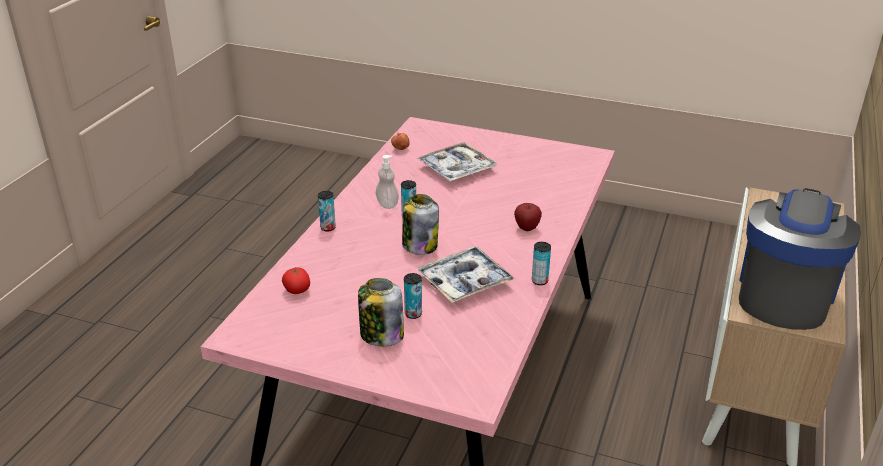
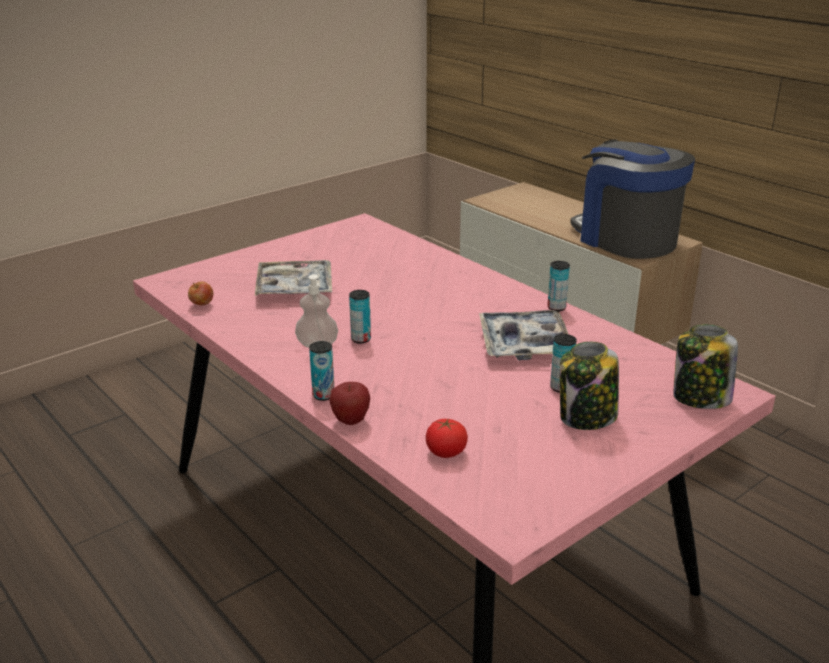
camera: 60 degrees left, 5 degrees down
jar [402,194,439,255] -> jar moved to [673,324,738,409]
apple [514,203,542,231] -> apple moved to [329,382,370,425]

